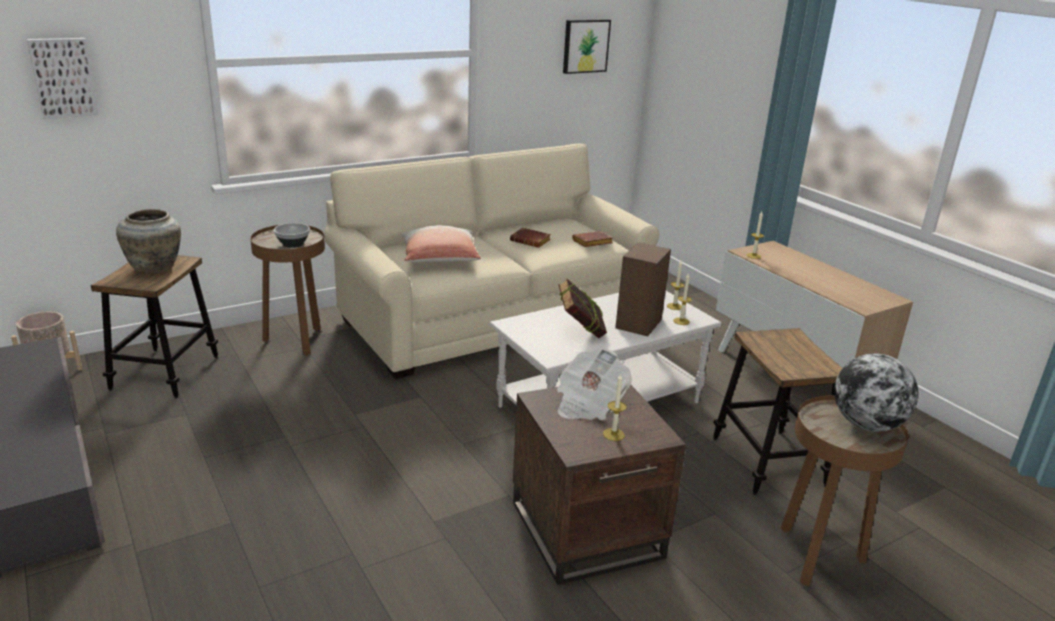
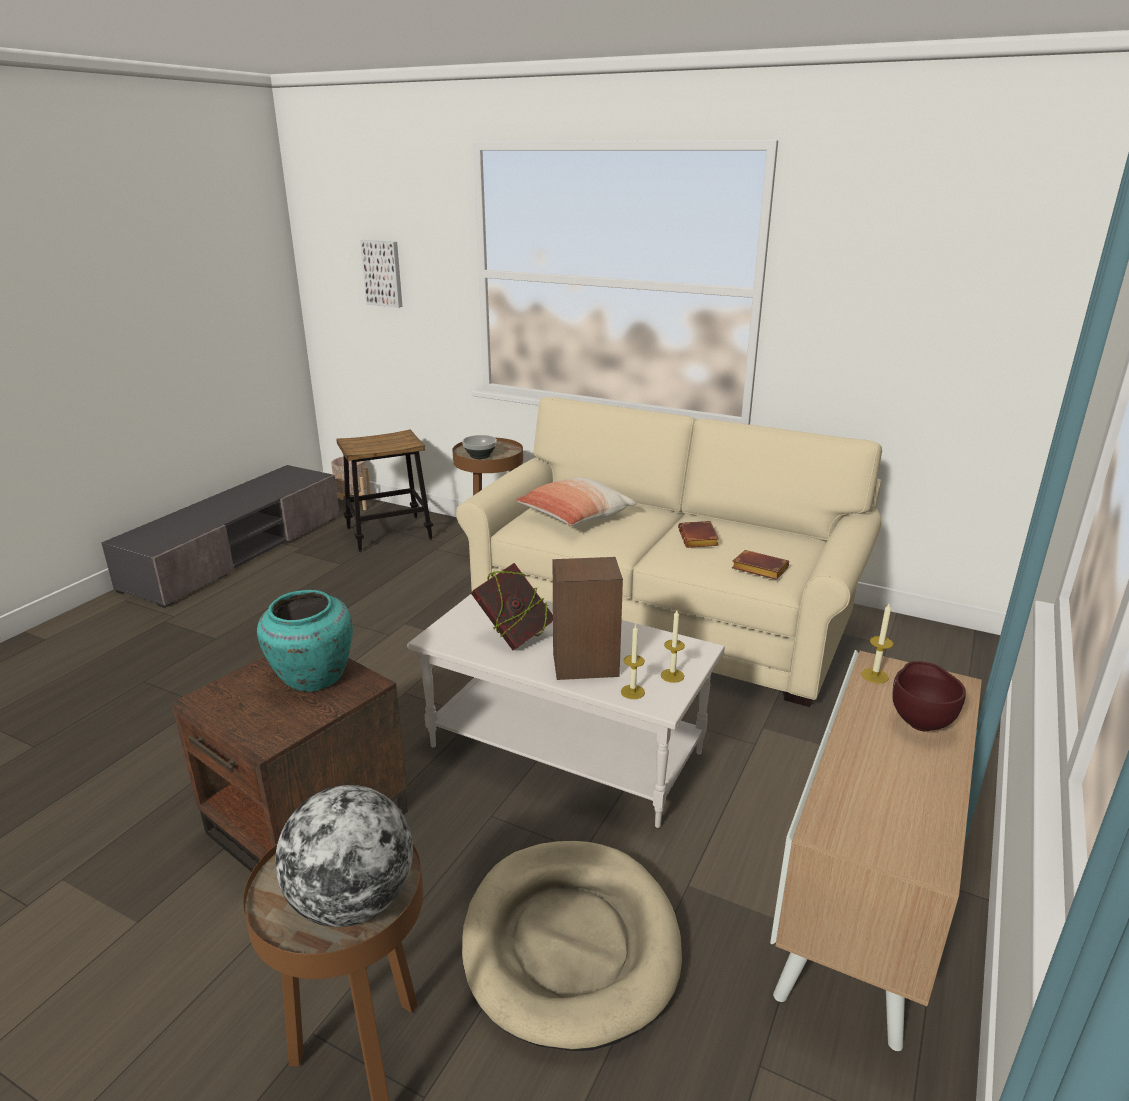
camera: 60 degrees right, 0 degrees up
beige vase [116,209,181,274] -> none
newspaper [557,349,632,420] -> turquoise vase [257,590,353,692]
picture [563,19,611,74] -> none
candle [603,374,627,441] -> none
stool [713,328,842,495] -> beige dog bed [462,841,682,1051]
none -> brown bowl [892,661,966,732]

